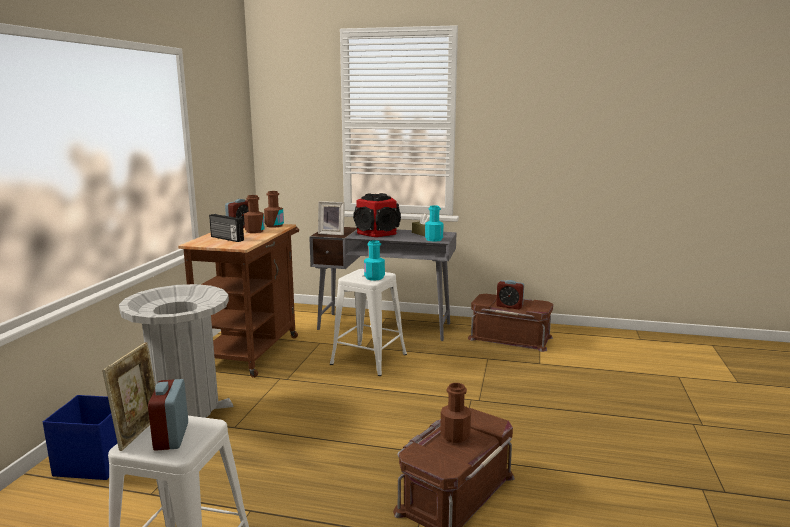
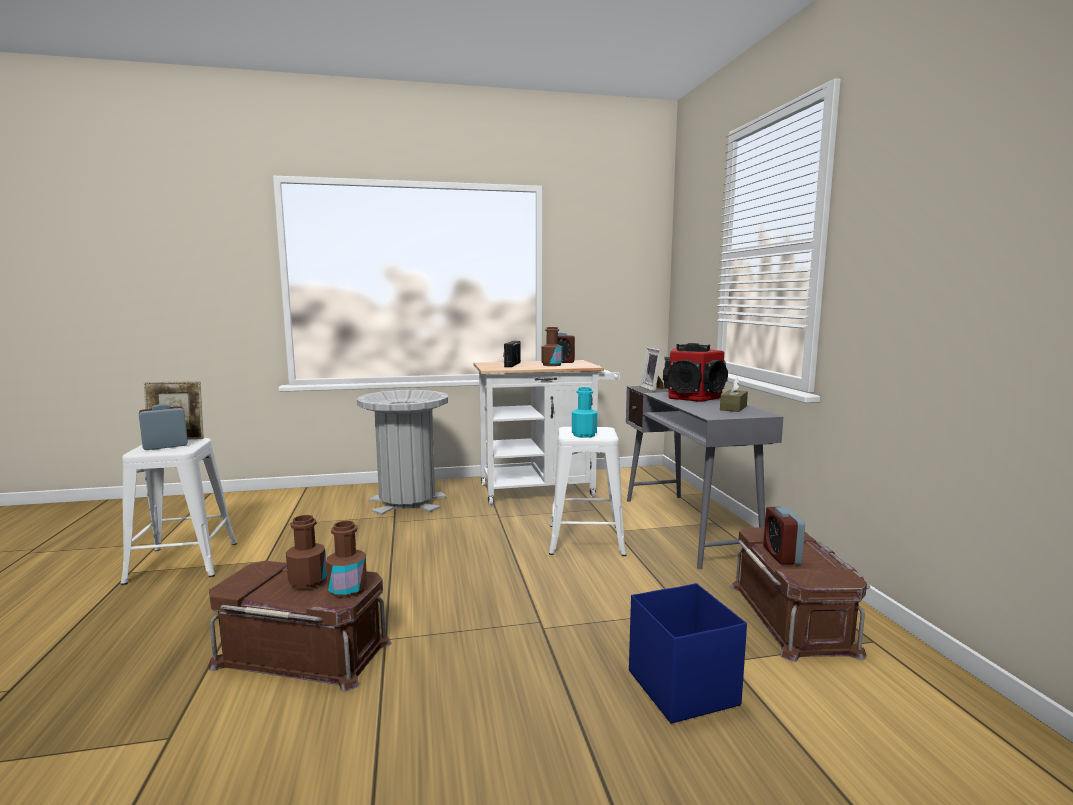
camera: 65 degrees right, 5 degrees down
blue storage box [43,395,117,480] -> blue storage box moved to [629,583,747,724]
brown cart [178,223,299,378] -> white cart [474,360,620,505]
brown bottle [264,191,284,228] -> brown bottle moved to [326,521,367,598]
turquoise bottle [425,205,444,242] -> none

